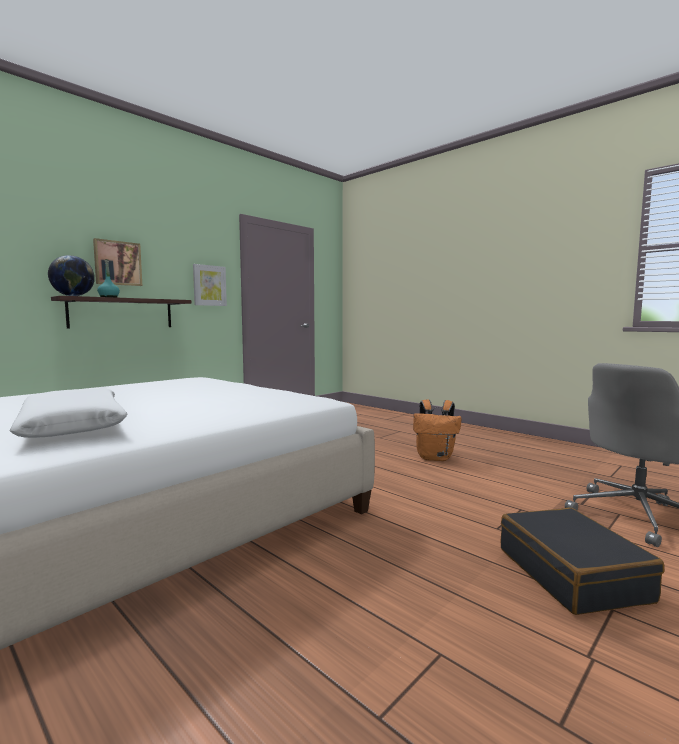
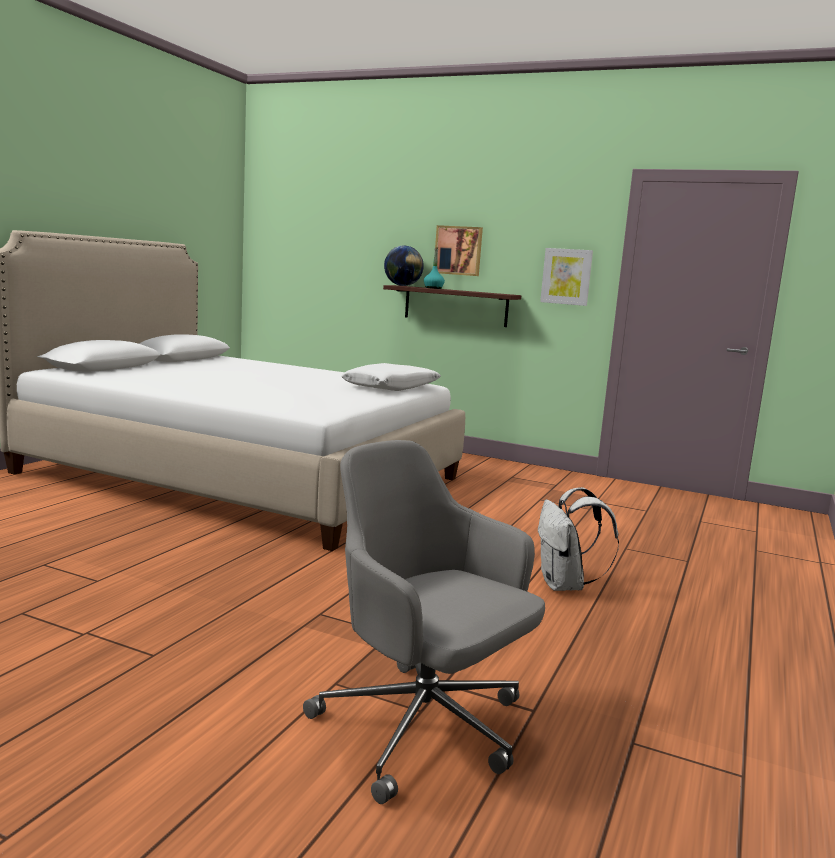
camera: 70 degrees right, 5 degrees up
white pillow [10,388,127,438] -> white pillow moved to [341,363,441,391]
orange backpack [413,399,462,461] -> white backpack [538,487,619,591]
black suitcase [501,508,664,615] -> none

